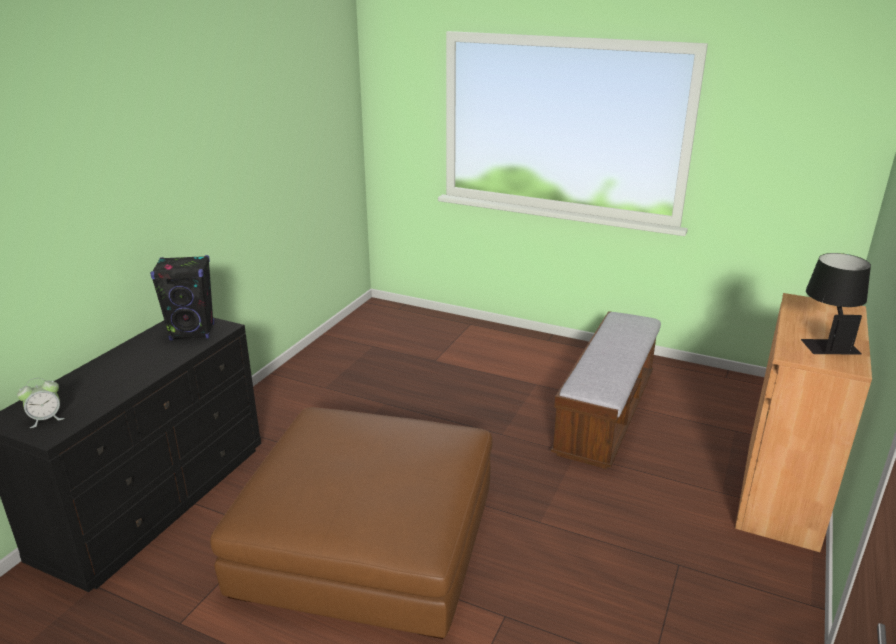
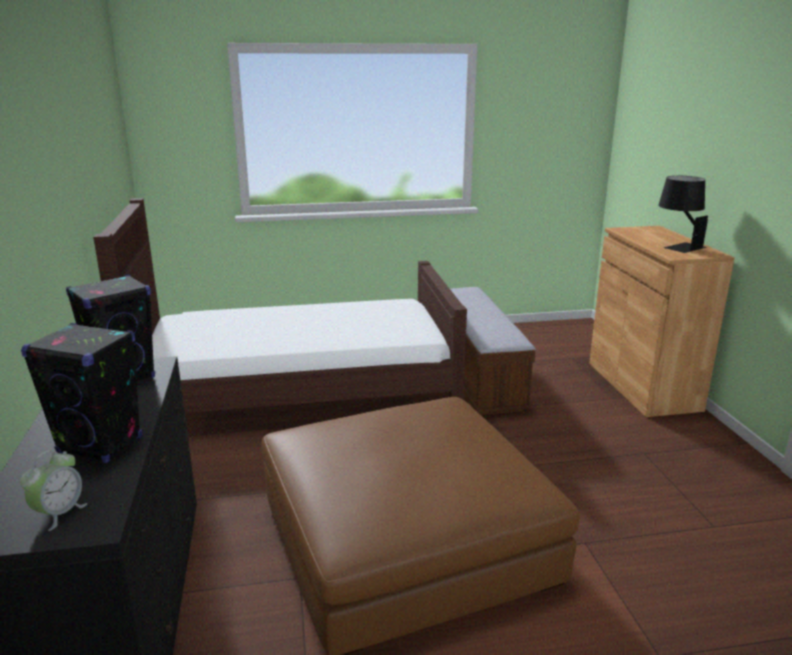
camera: 35 degrees left, 5 degrees down
none -> black speaker [21,323,142,463]
none -> brown bed [93,198,467,413]

